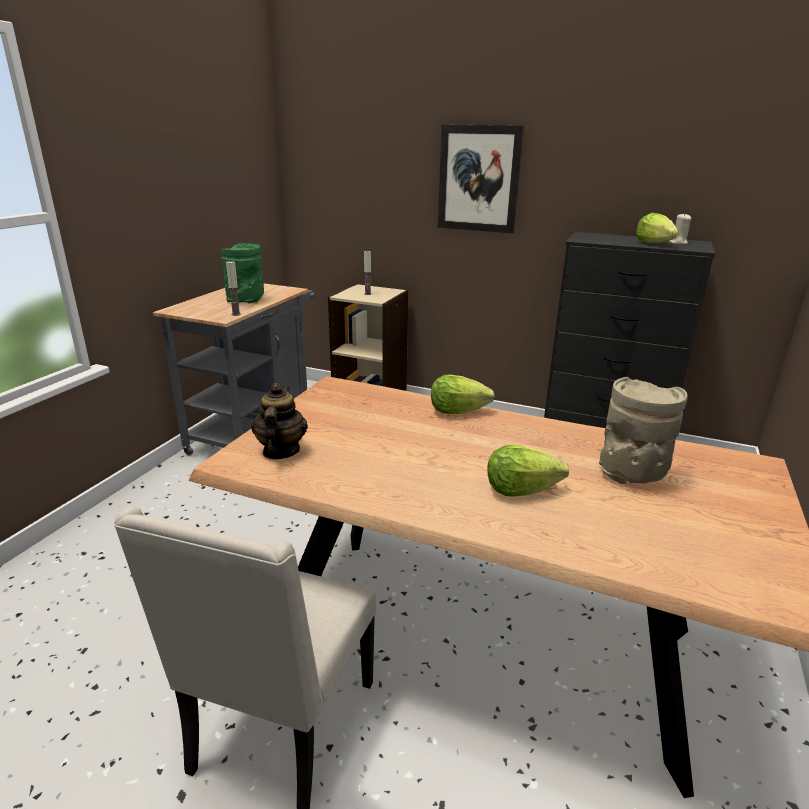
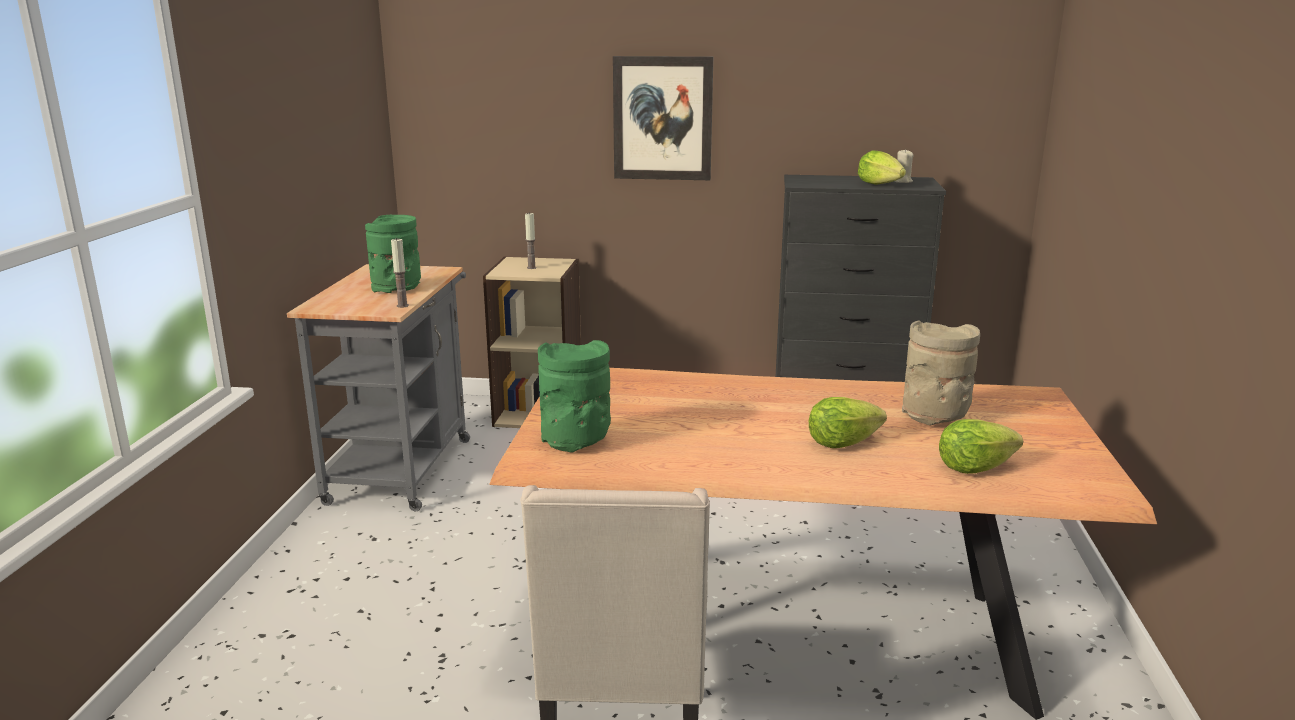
camera: 15 degrees left, 5 degrees down
teapot [251,383,308,459] -> green vase [538,340,611,453]
lettuce [431,375,495,414] -> lettuce moved to [939,419,1023,474]

